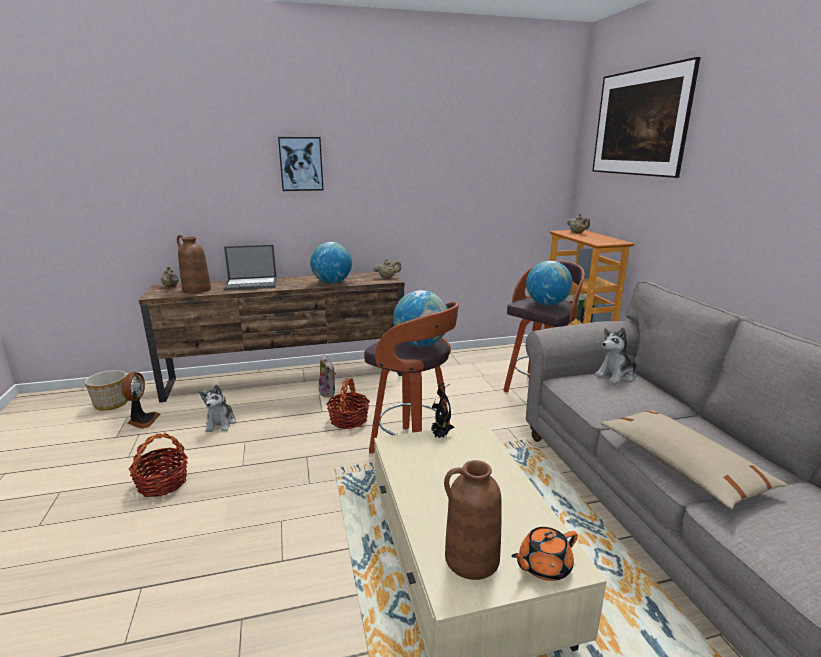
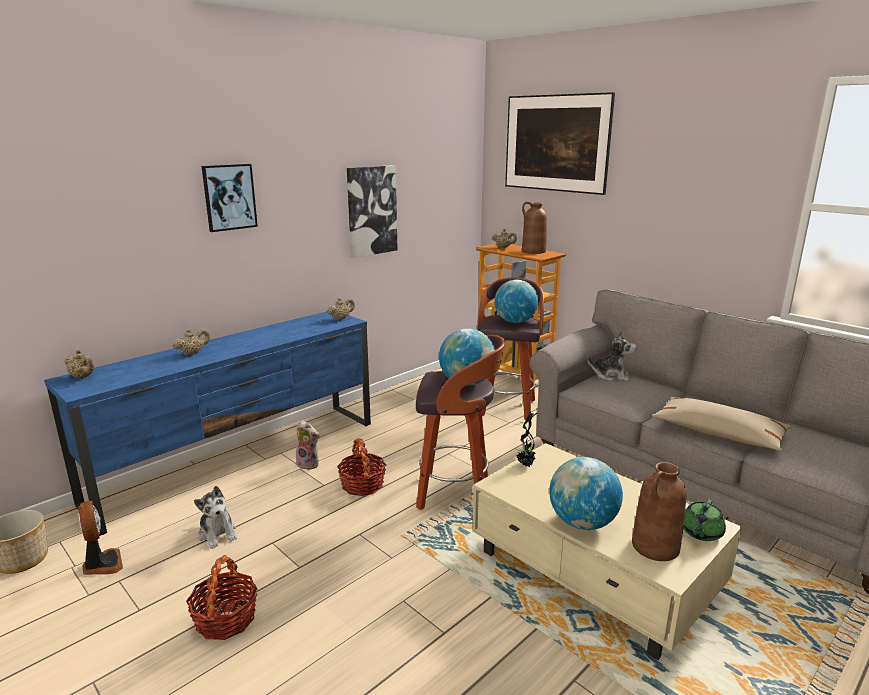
camera: 30 degrees left, 0 degrees up
brown tv stand [139,272,405,403] -> blue tv stand [44,311,371,536]
brown vase [177,235,211,294] -> brown vase moved to [522,201,547,254]
laptop [224,245,277,291] -> beige teapot [172,328,210,355]
globe [310,242,352,283] -> globe moved to [549,457,623,530]
orange teapot [512,527,578,581] -> green teapot [683,499,726,541]
plush toy [595,327,637,384] -> plush toy turned 105 degrees counterclockwise [587,331,637,381]
none -> picture [347,165,397,258]

